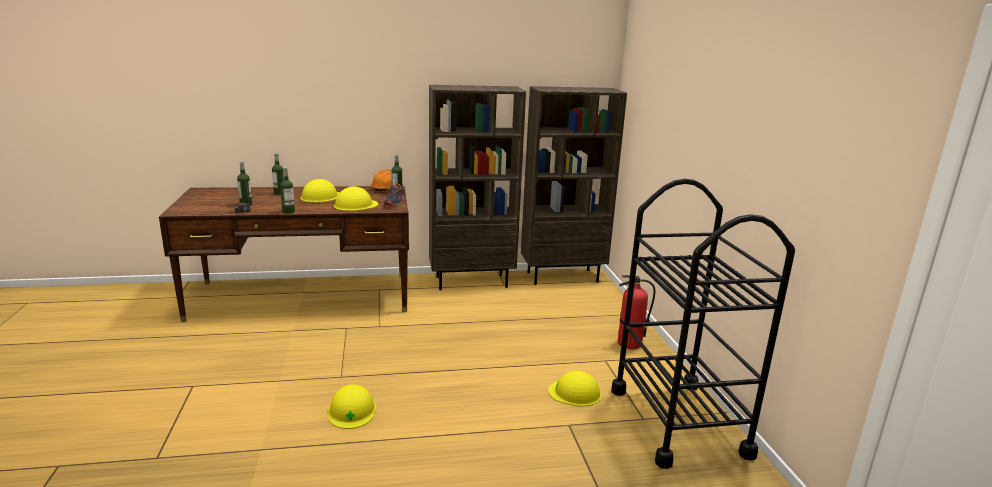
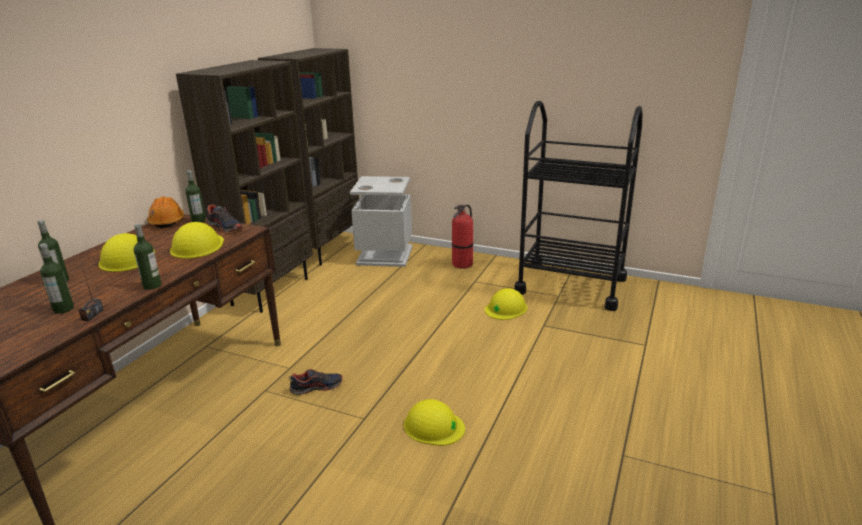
camera: 55 degrees left, 5 degrees up
none -> shoe [289,369,343,395]
none -> grey trash can [350,176,413,267]

